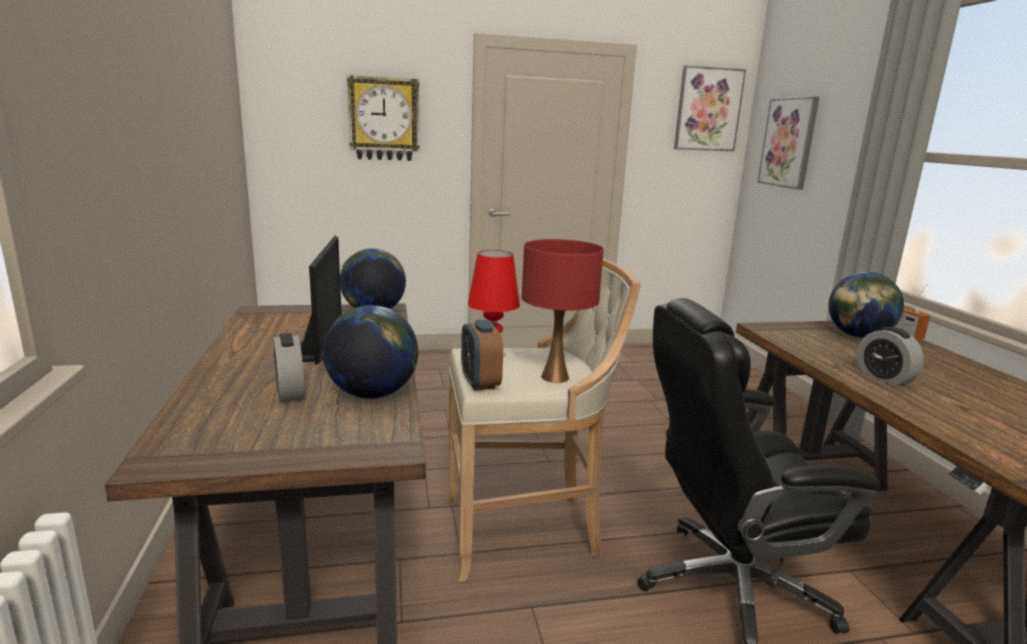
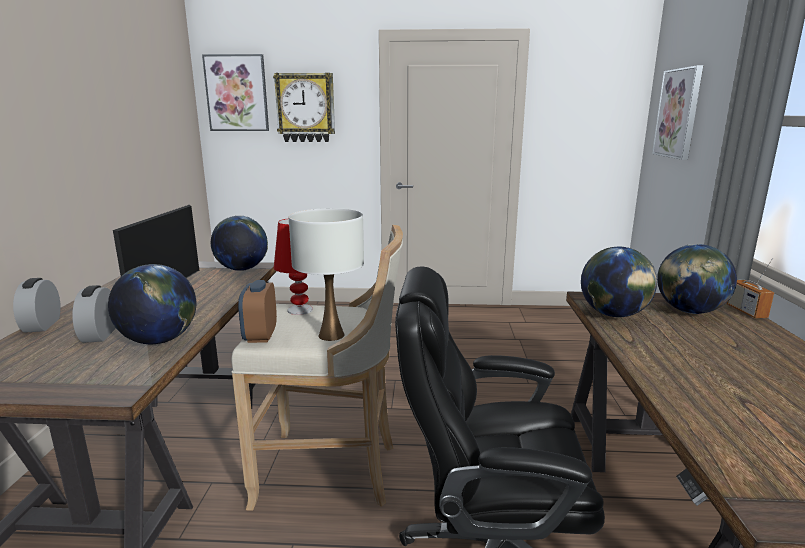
camera: 15 degrees right, 0 degrees up
red table lamp [522,239,604,383] -> white table lamp [289,208,364,341]
picture [674,65,746,151] -> picture moved to [202,54,269,131]
alarm clock [856,327,924,386] -> alarm clock moved to [13,278,61,333]
none -> globe [581,247,657,318]

